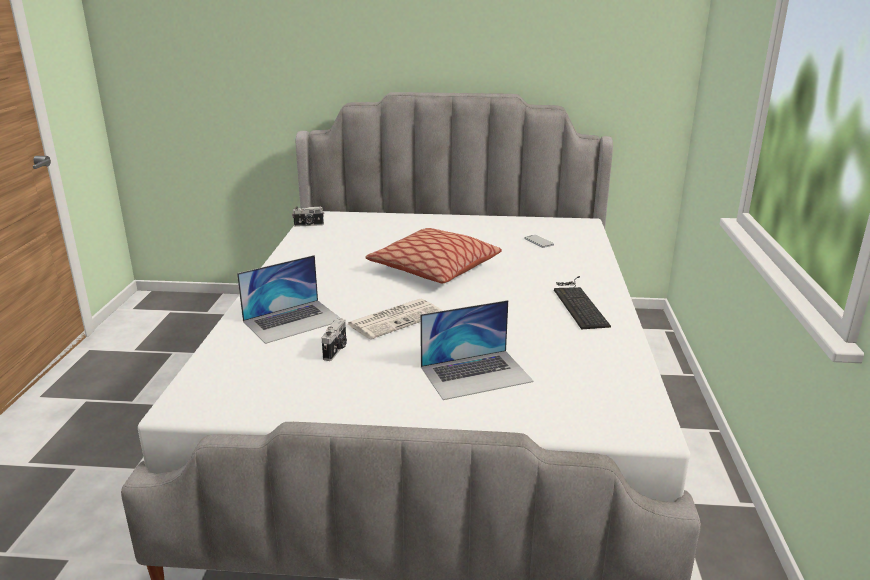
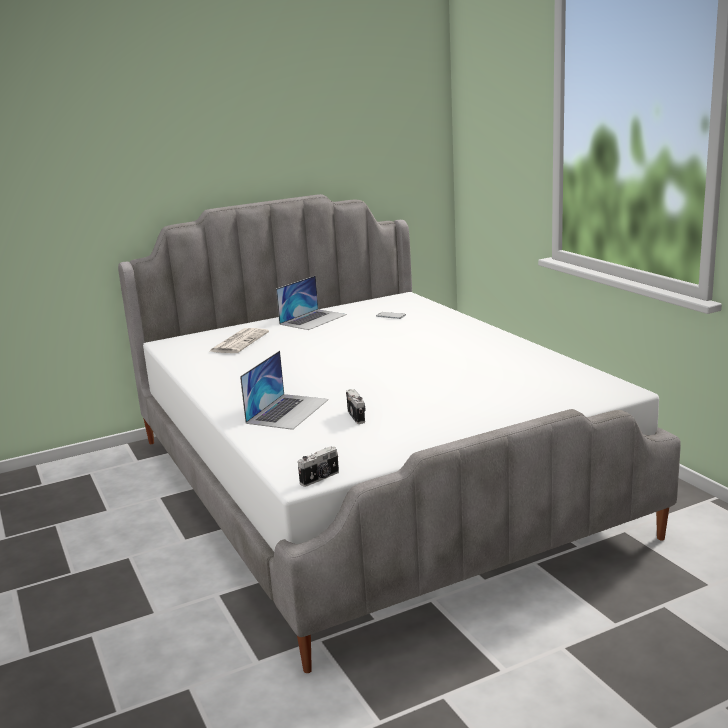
camera: 30 degrees left, 5 degrees down
camera [292,207,324,227] -> camera moved to [298,446,339,487]
newspaper [348,299,442,339] -> newspaper moved to [209,328,269,353]
pillow [365,228,502,284] -> none
laptop [420,300,534,400] -> laptop moved to [276,275,347,330]
keyboard [554,276,611,329] -> none

